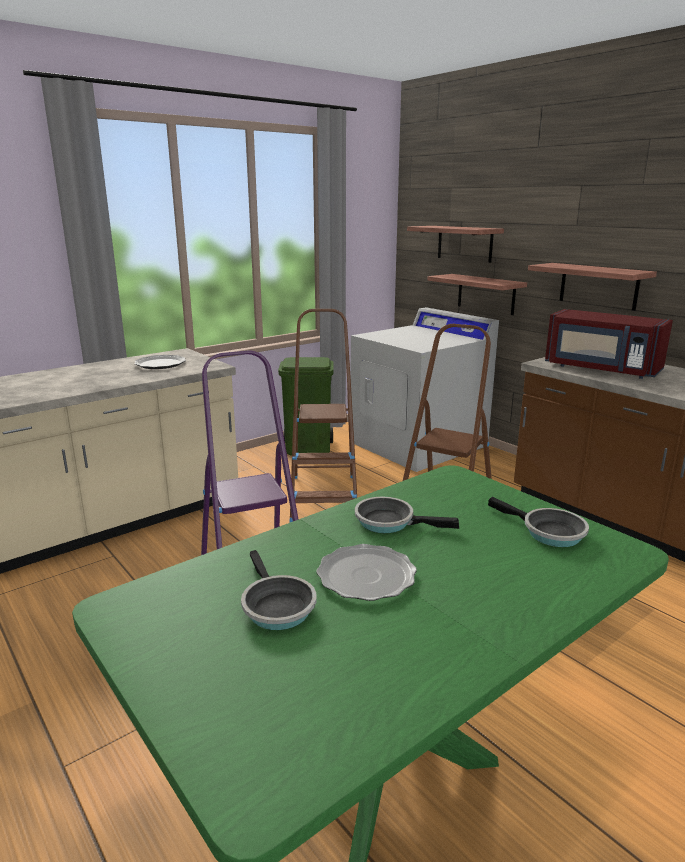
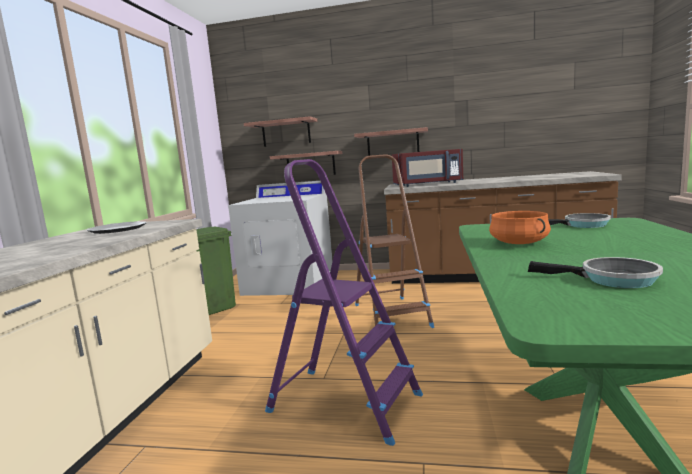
camera: 40 degrees left, 10 degrees down
brown step ladder [290,309,357,522] -> none
plate [316,544,417,601] -> none
frying pan [355,497,459,533] -> orange cooking pot [489,211,551,244]

